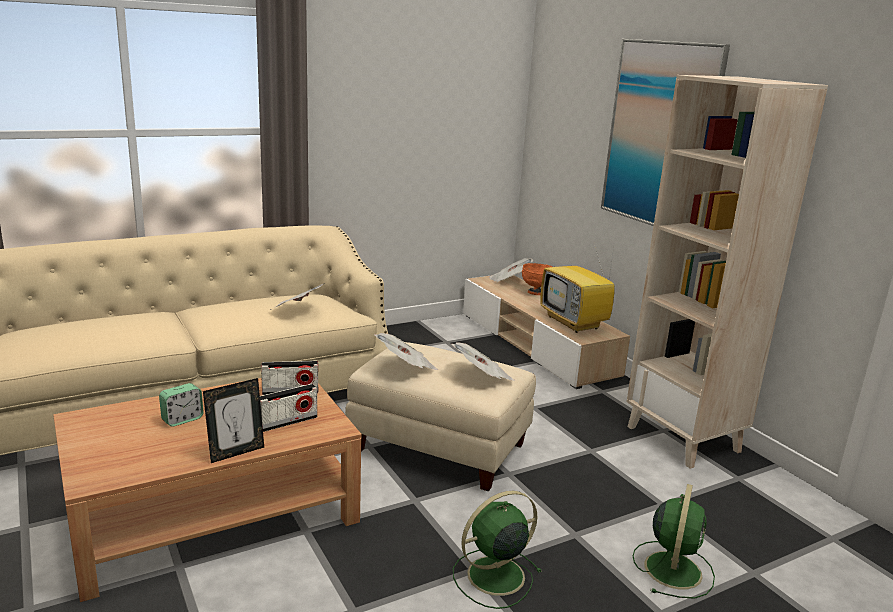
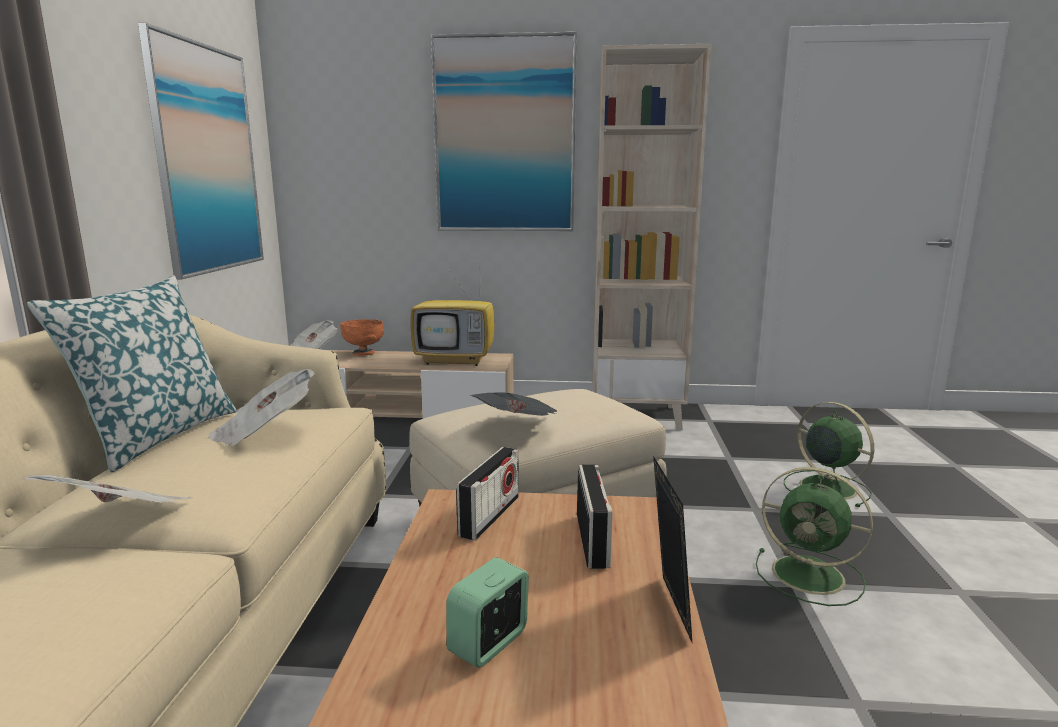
camera: 55 degrees left, 5 degrees down
alarm clock [159,383,203,427] -> alarm clock turned 135 degrees counterclockwise [447,557,529,668]
newspaper [451,342,515,381] -> newspaper moved to [24,474,193,503]
green fan [453,491,542,609] -> green fan turned 60 degrees counterclockwise [756,467,873,606]
none -> pillow [27,276,237,472]
none -> picture [138,23,264,279]

